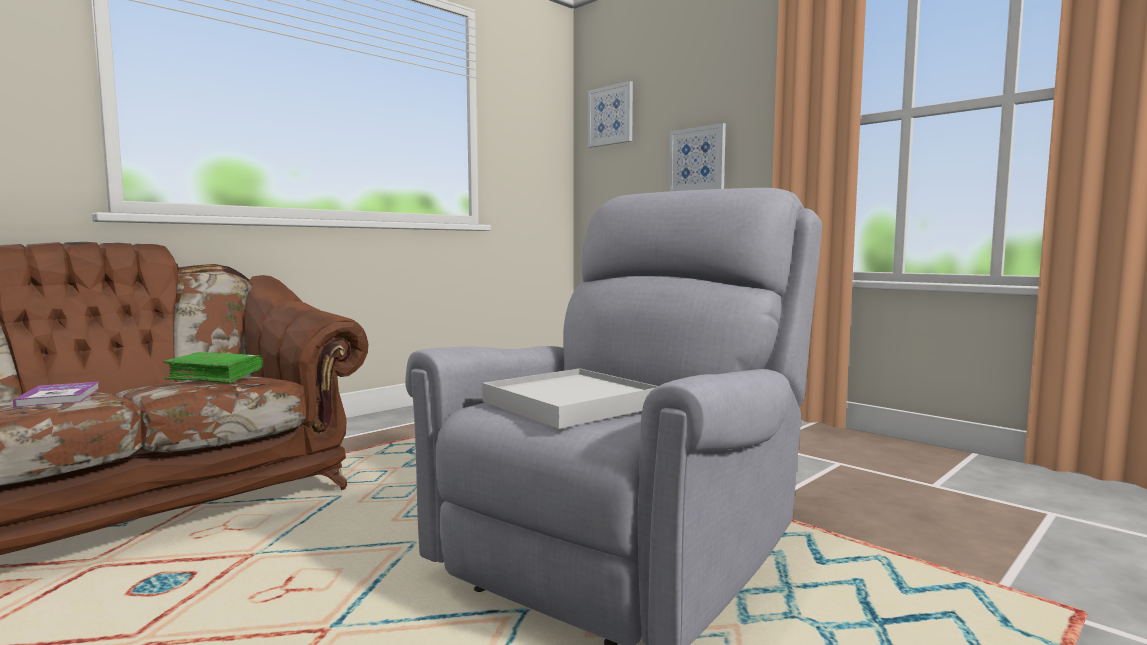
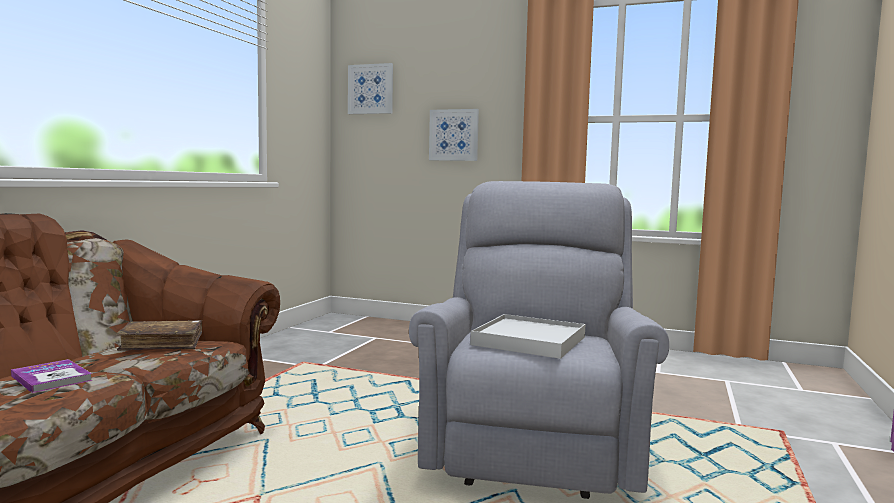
camera: 25 degrees left, 0 degrees up
green book [163,352,263,384] -> brown book [117,320,202,351]

